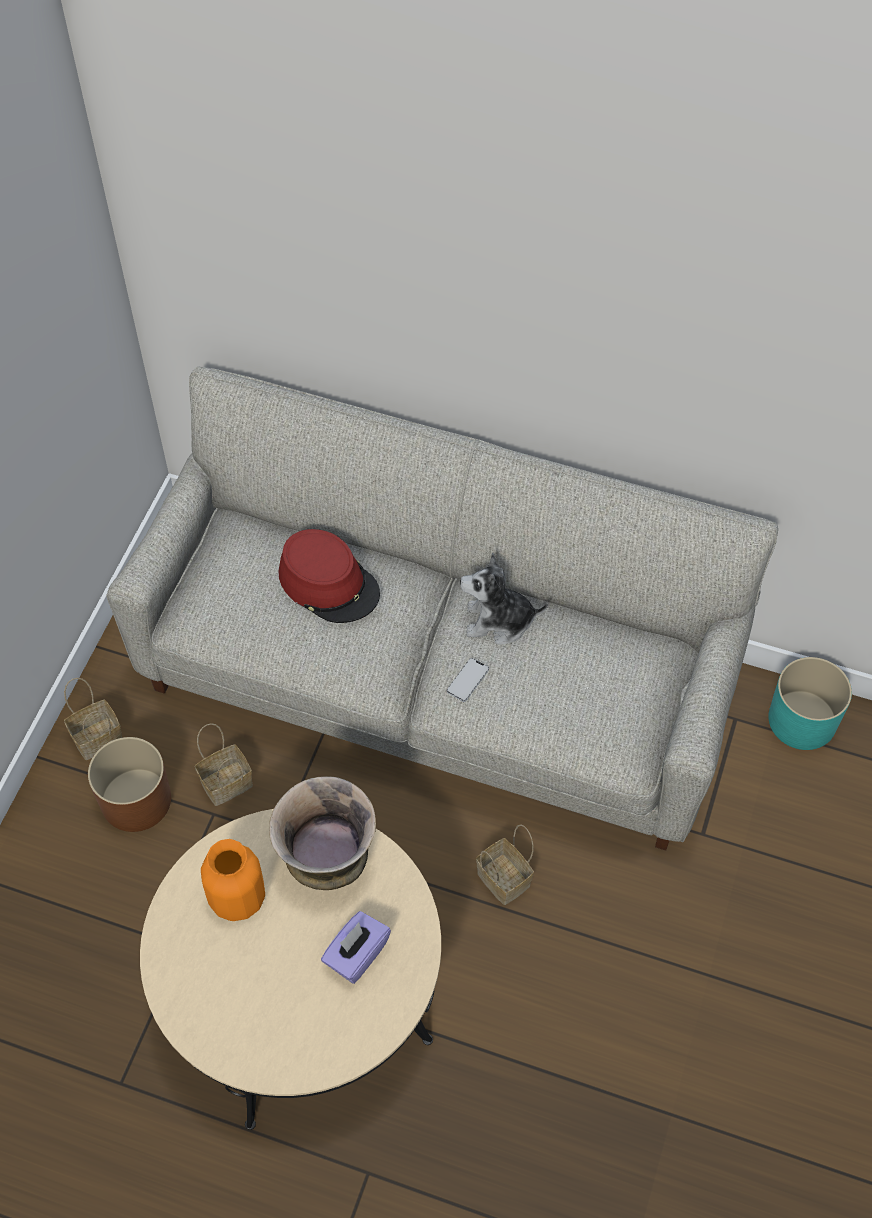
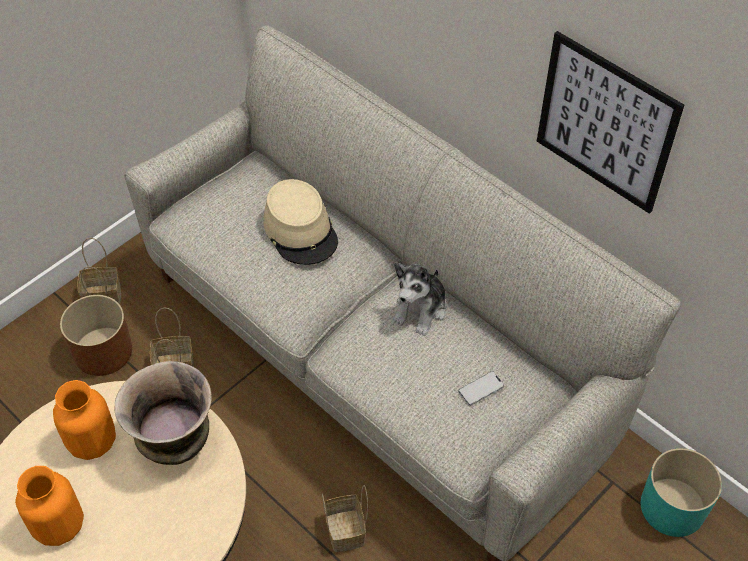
camera: 25 degrees right, 5 degrees down
red hat [279,529,380,623] -> beige hat [263,179,338,265]
purple tissue box [321,911,391,984] -> none
phone [447,658,489,702] -> phone moved to [458,371,504,406]
plush toy [460,553,548,645] -> plush toy turned 90 degrees counterclockwise [392,263,447,336]
none -> orange vase [15,466,84,546]
none -> picture [537,31,684,214]

